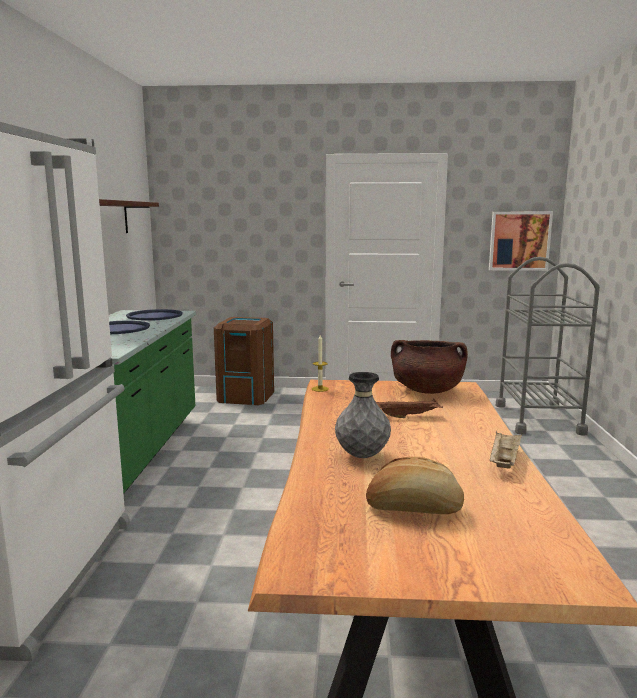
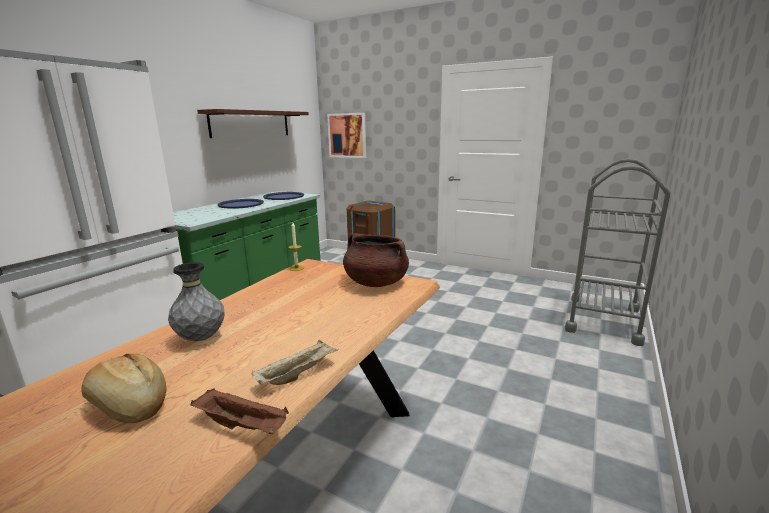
camera: 25 degrees right, 5 degrees up
brown tray [375,399,443,418] -> brown tray moved to [191,388,289,434]
picture [489,212,553,271] -> picture moved to [327,113,366,158]

